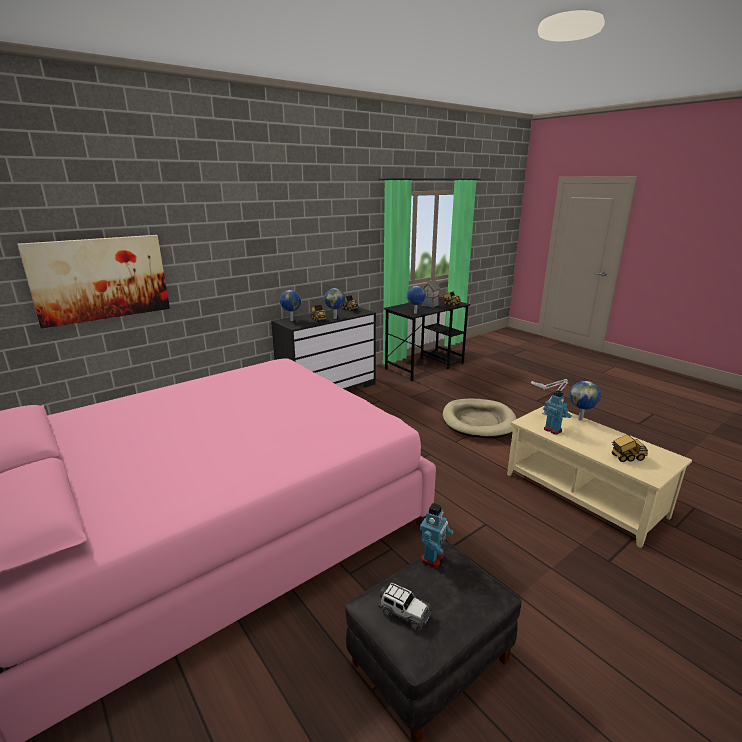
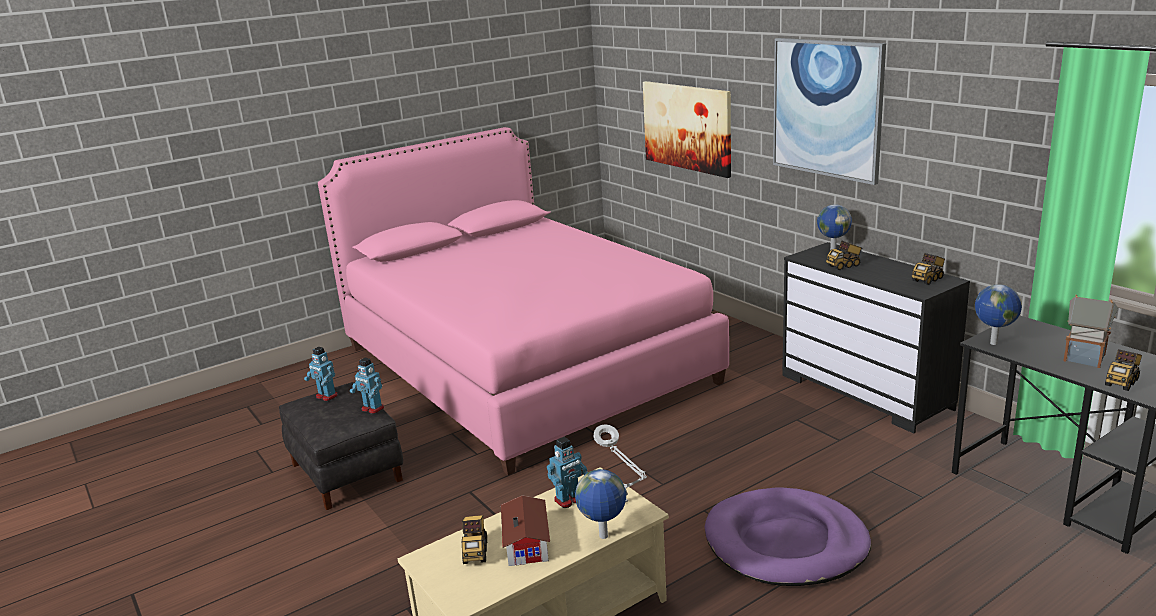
camera: 95 degrees right, 0 degrees up
globe [324,288,345,319] -> none
toy car [378,583,432,630] -> toy robot [304,347,338,401]
beige dog bed [443,399,517,439] -> purple dog bed [705,488,871,586]
none -> toy house [501,495,550,566]
none -> picture [773,38,886,185]

